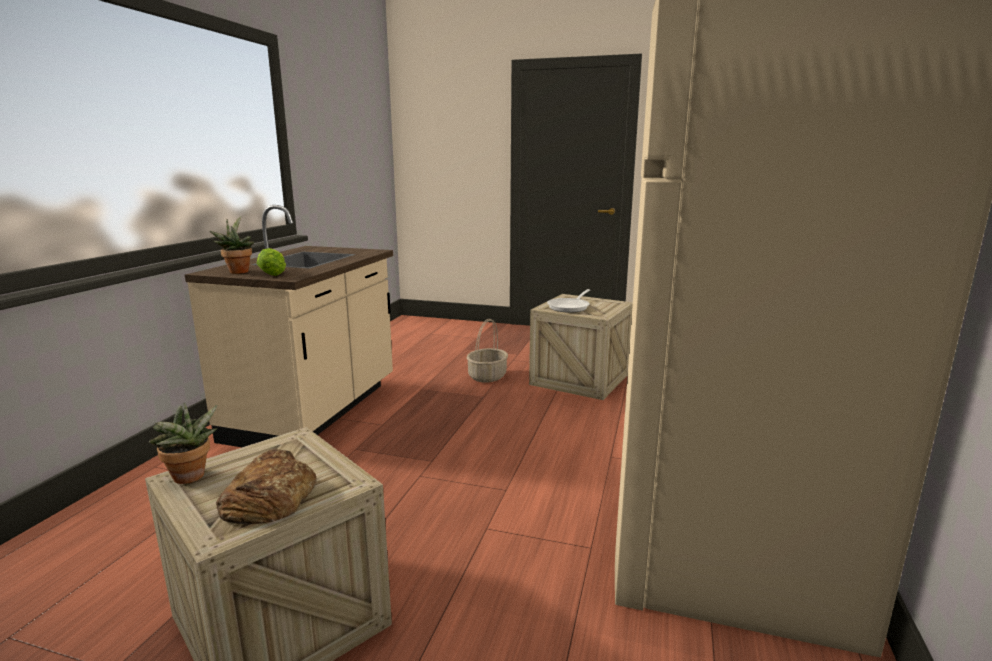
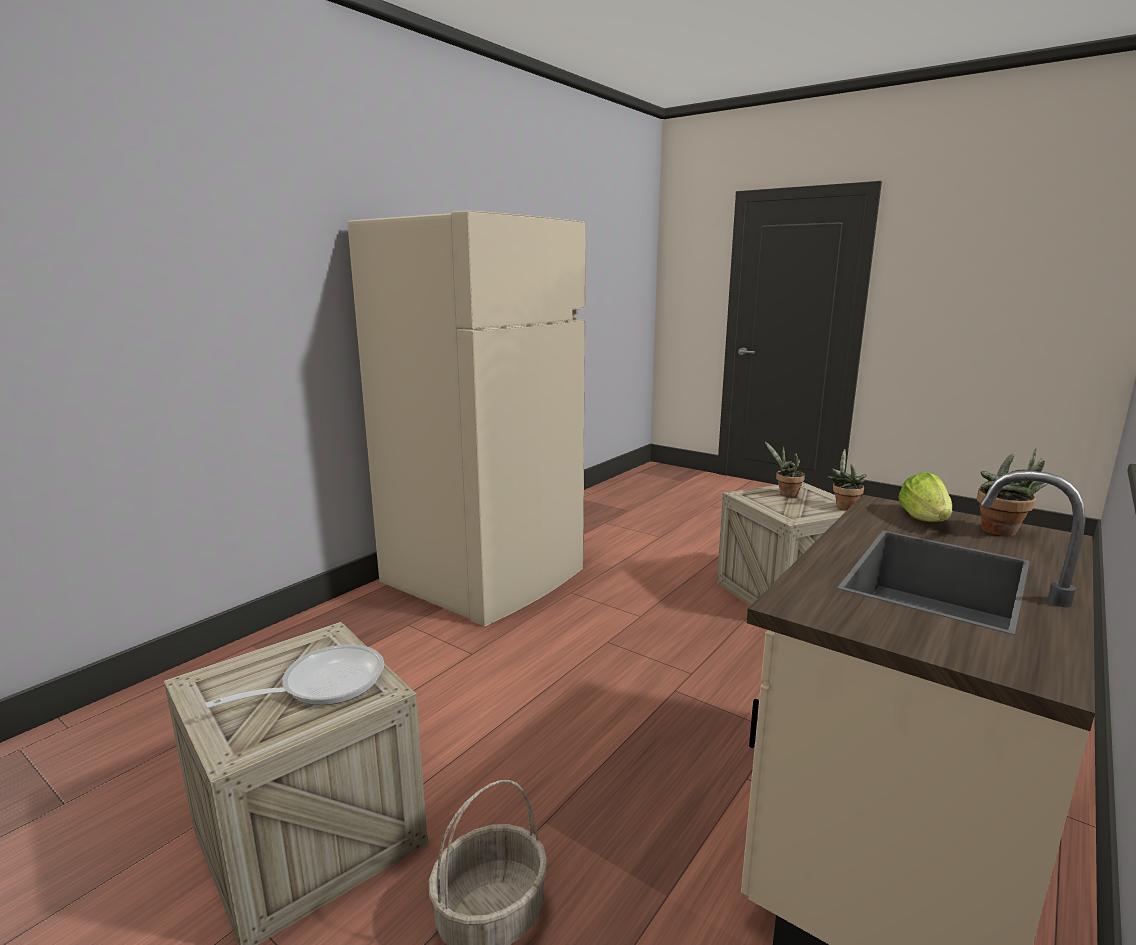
camera: 160 degrees left, 0 degrees up
bread [216,449,317,524] -> potted plant [765,442,805,497]

